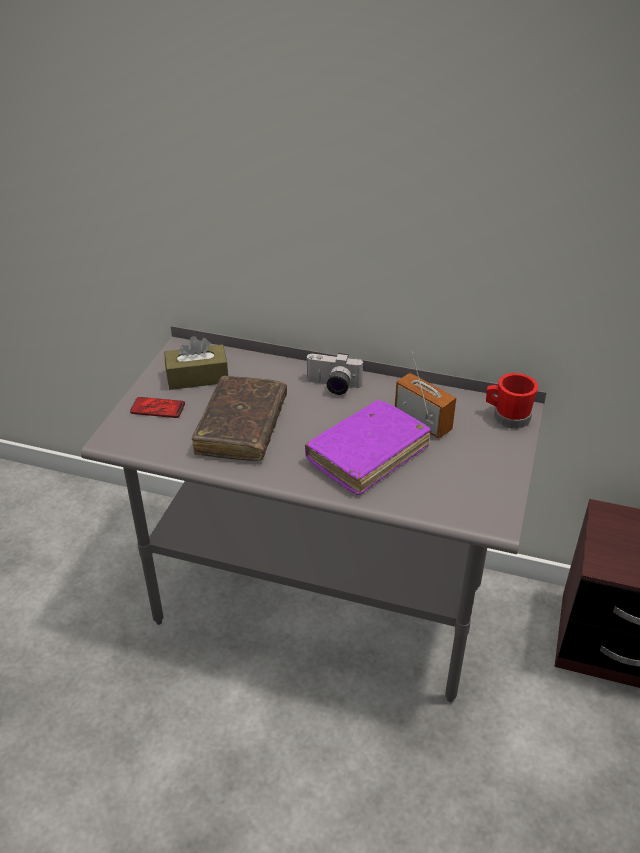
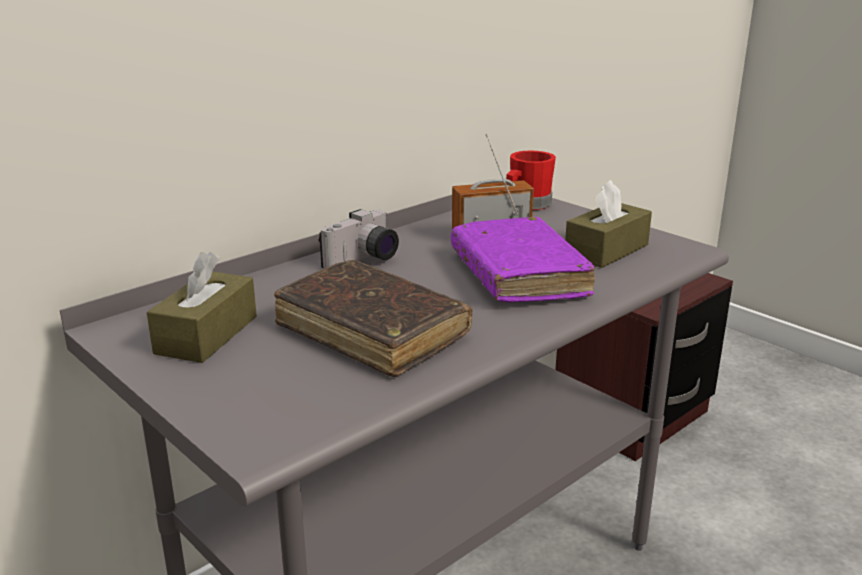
camera: 60 degrees left, 15 degrees down
phone [130,397,185,418] -> none
none -> brown tissue box [565,180,652,268]

